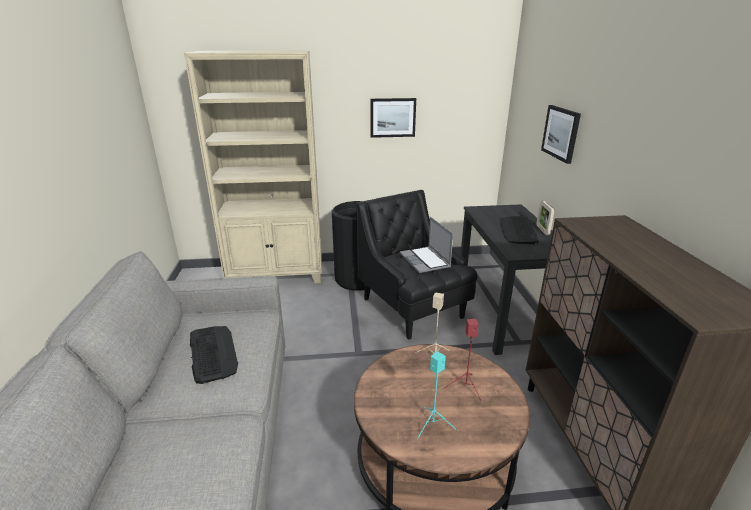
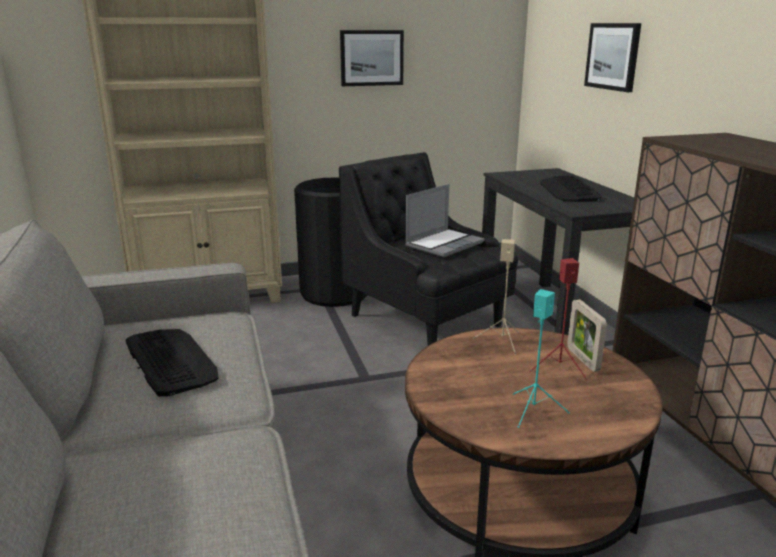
camera: 10 degrees left, 5 degrees down
laptop [400,217,453,273] -> laptop turned 105 degrees counterclockwise [405,184,484,258]
picture frame [536,201,554,235] -> picture frame moved to [567,299,607,372]

